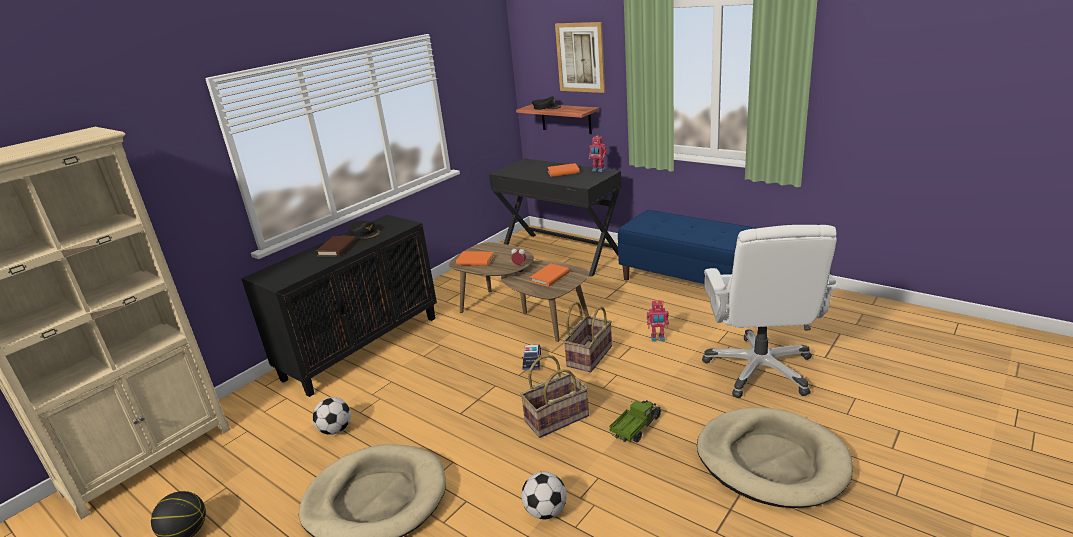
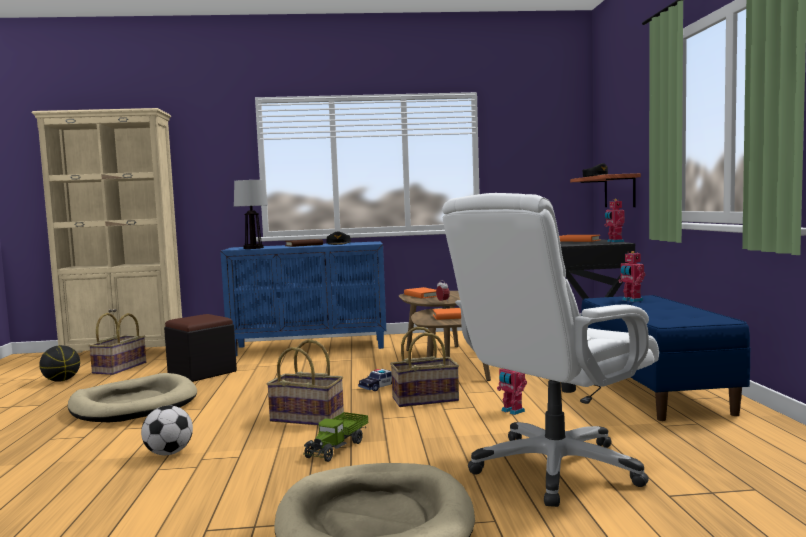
camera: 45 degrees right, 20 degrees down
black cabinet [241,215,437,397] -> blue cabinet [220,241,386,356]
football [313,397,351,435] -> black ottoman [164,314,237,382]
picture [555,22,605,93] -> none
toy truck [609,400,662,442] -> toy truck turned 120 degrees clockwise [304,412,368,462]
none -> basket [89,313,146,375]
none -> table lamp [234,180,268,249]
none -> toy robot [618,251,645,302]

